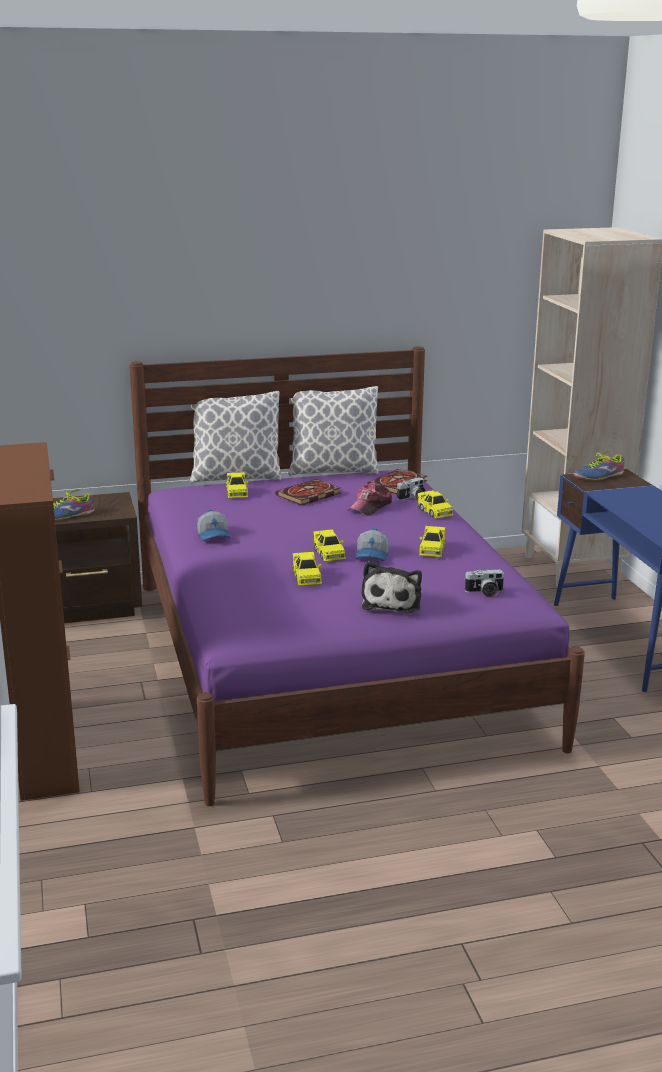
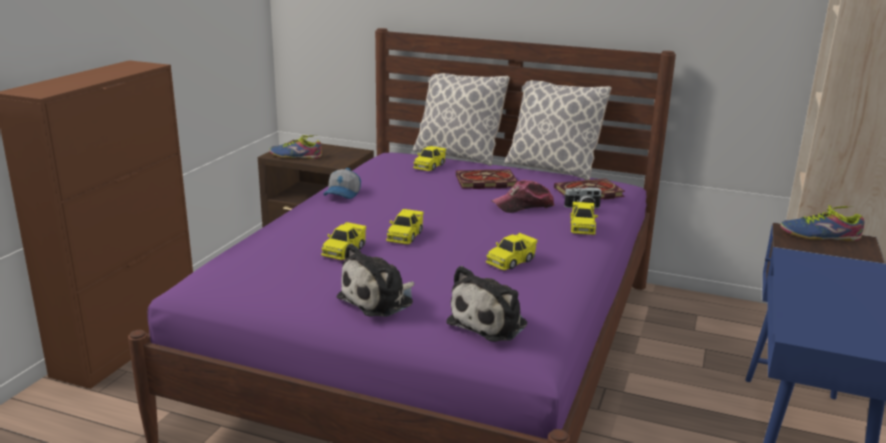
camera: 35 degrees right, 0 degrees up
cap [356,528,389,561] -> none
camera [464,569,505,597] -> plush toy [446,266,527,342]

